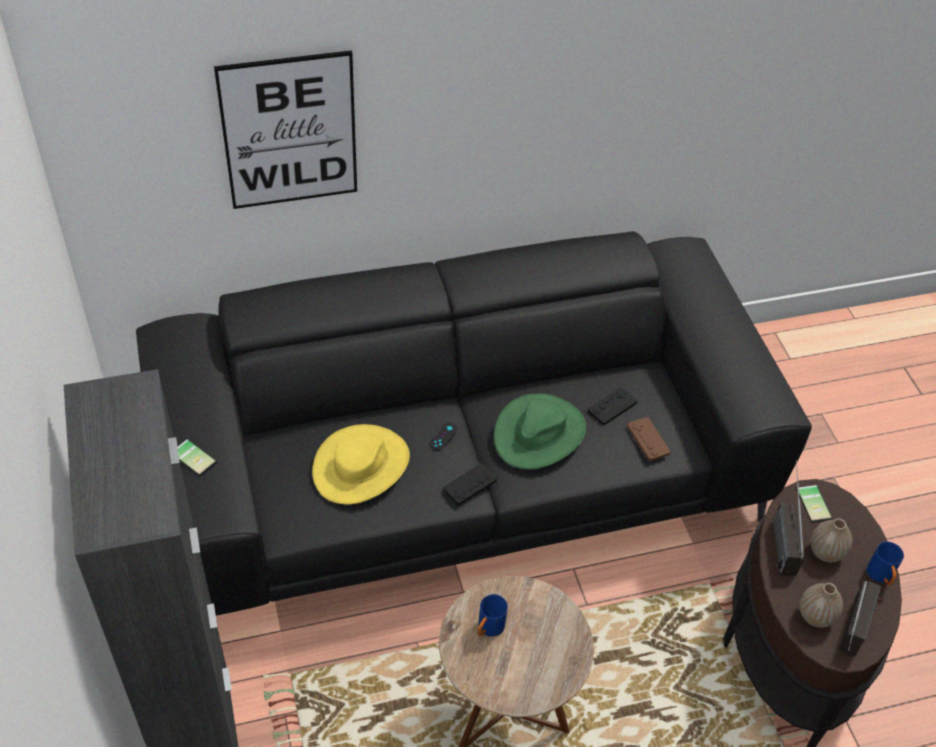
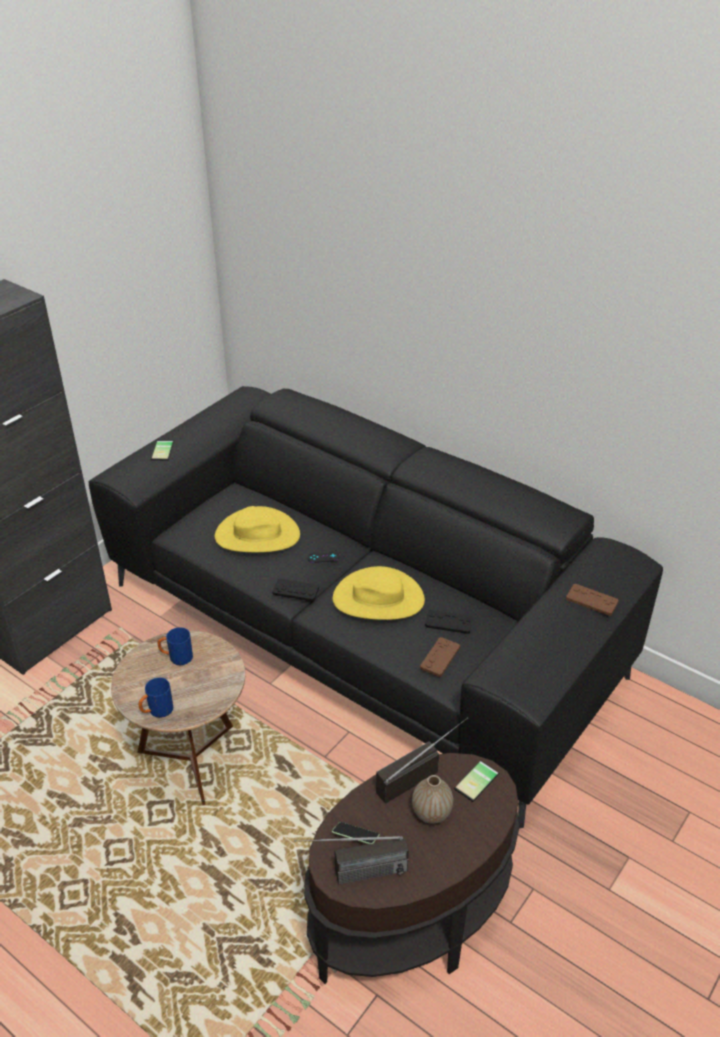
camera: 55 degrees right, 10 degrees down
picture [214,50,357,209] -> none
green hat [494,394,586,470] -> yellow hat [333,566,425,620]
vase [800,583,843,628] -> phone [332,822,379,844]
blue mug [867,542,904,585] -> blue mug moved to [139,678,173,718]
none -> brown game controller [566,584,619,616]

